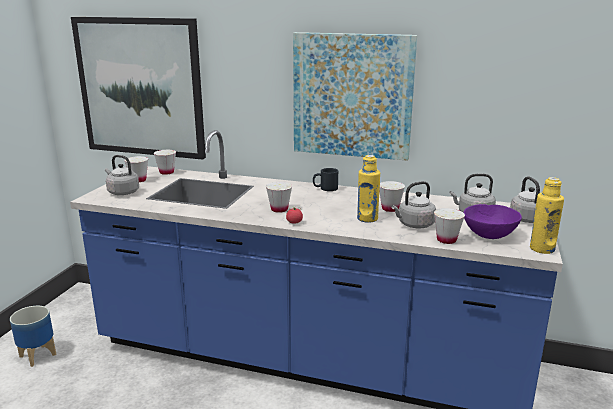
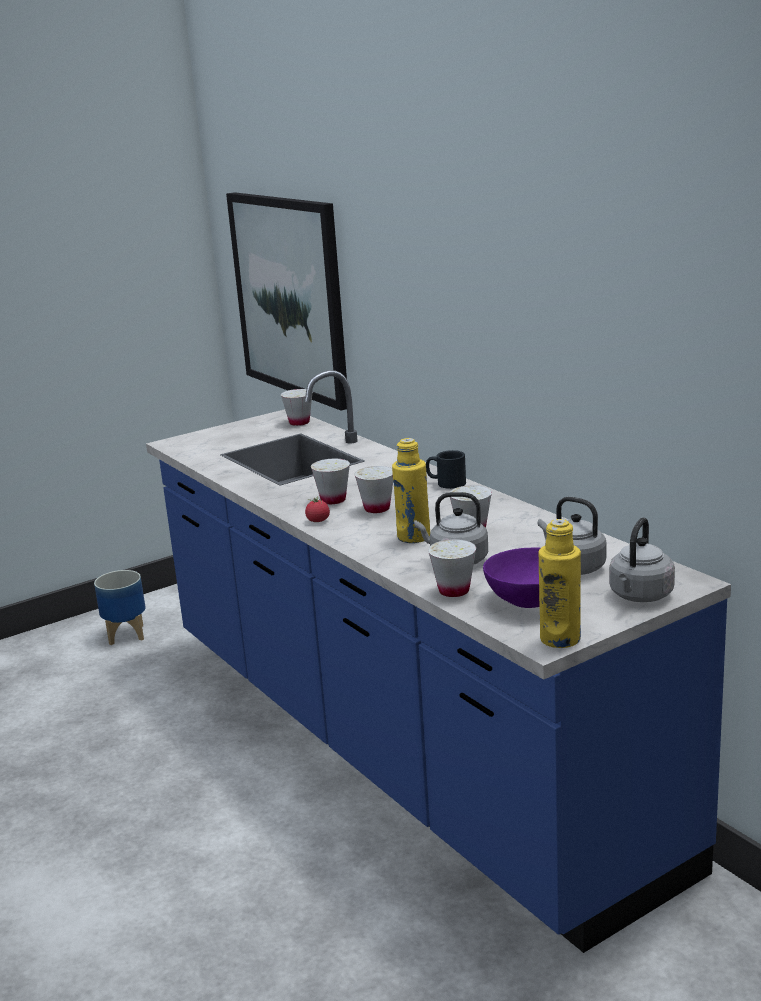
camera: 40 degrees right, 0 degrees up
grey kettle [105,155,139,195] -> none
white cup [124,156,148,182] -> white cup moved to [354,466,393,513]
picture [293,32,417,161] -> none

